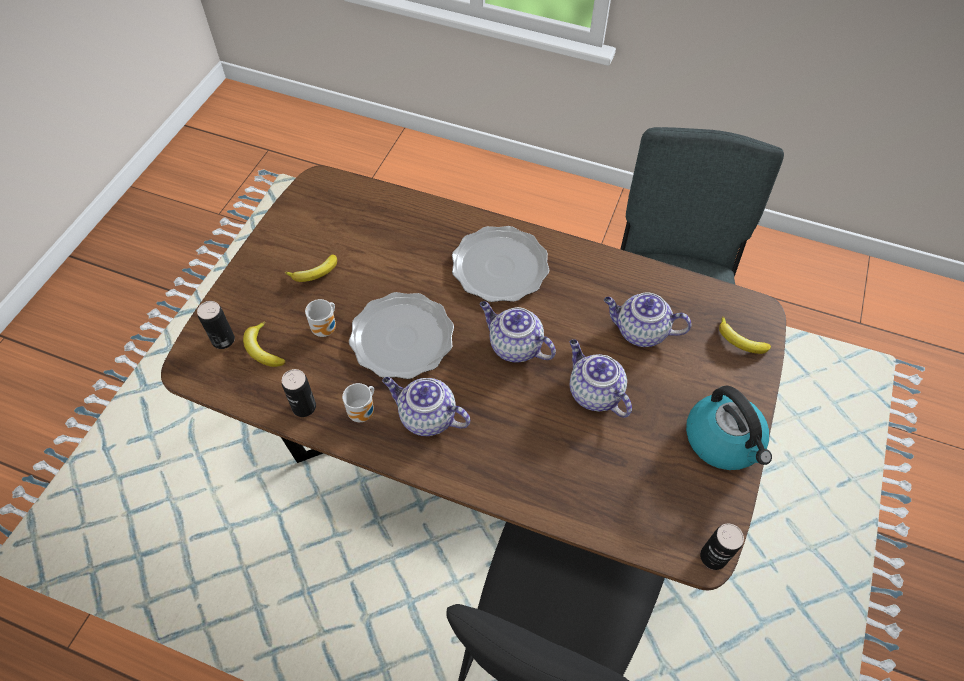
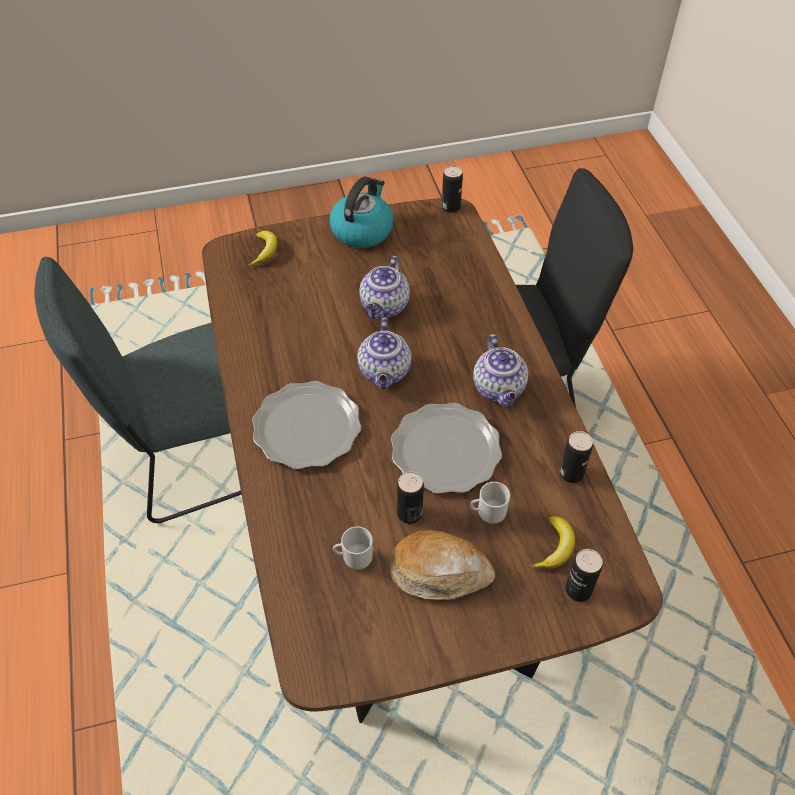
camera: 125 degrees left, 5 degrees down
banana [285,255,337,282] -> bread [389,530,495,600]
mug [342,383,374,422] -> mug moved to [333,526,373,570]
teapot [604,293,692,347] -> none
none -> can [397,471,424,524]

